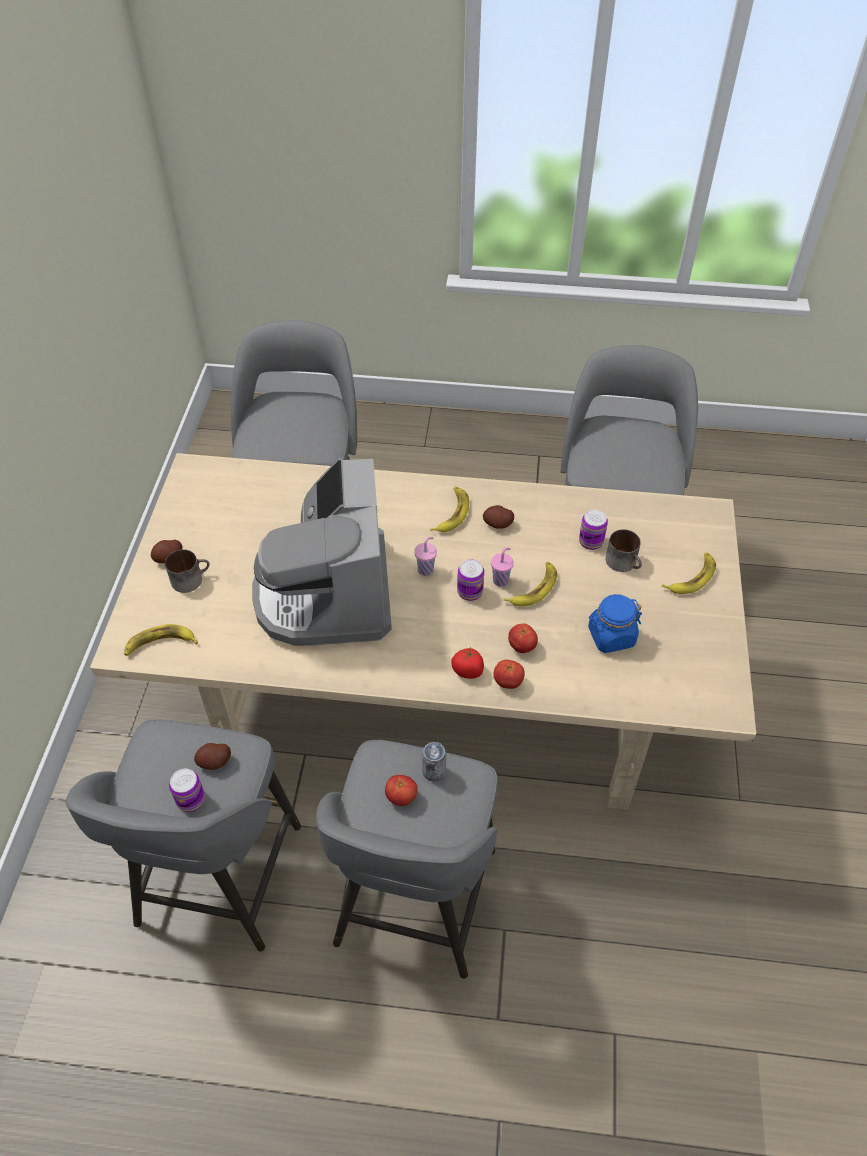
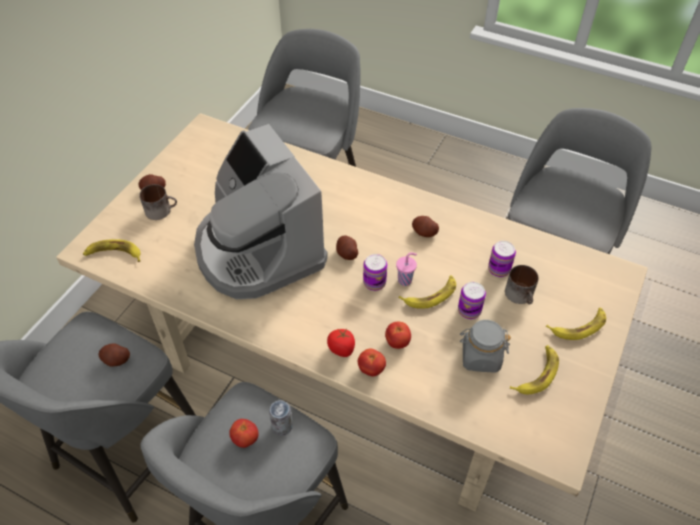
camera: 20 degrees right, 0 degrees up
can [169,769,205,812] -> can moved to [458,282,486,319]
coffee machine [252,458,392,646] -> coffee machine turned 45 degrees counterclockwise [194,124,328,299]
pink cup [414,537,437,576] -> potato [336,236,358,260]
banana [430,487,469,532] -> banana moved to [510,345,559,394]
blue jar [588,594,642,653] -> grey jar [460,320,511,373]

